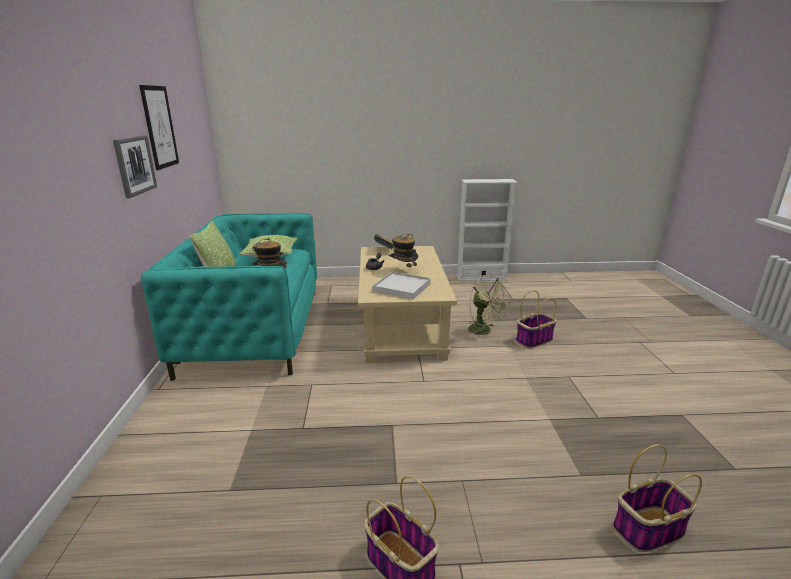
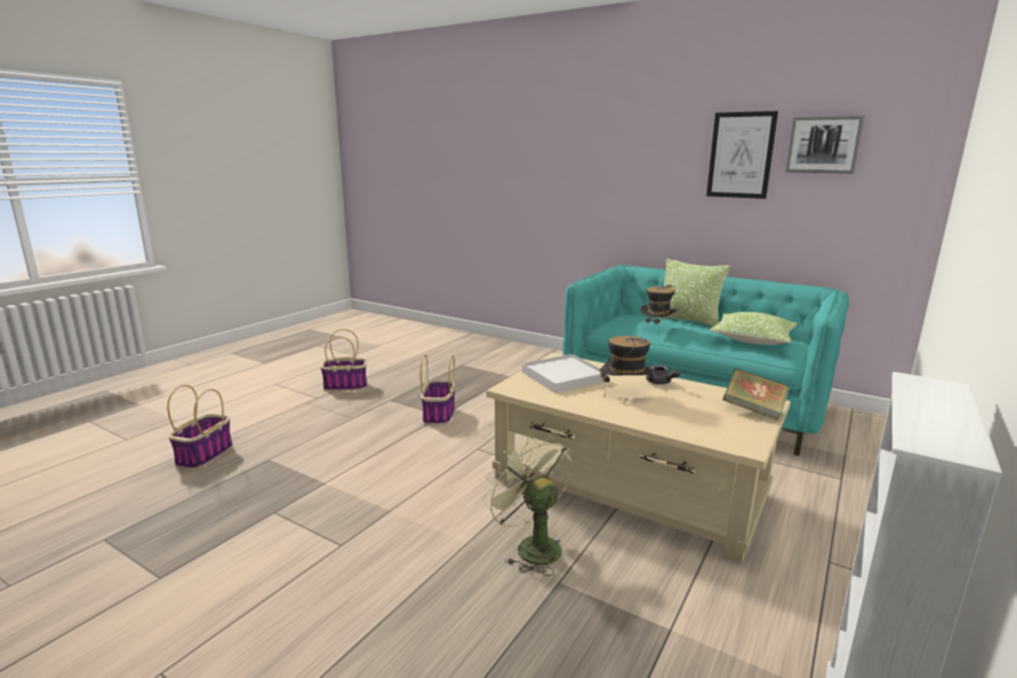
camera: 125 degrees right, 5 degrees down
picture [113,135,157,198] -> picture moved to [785,115,864,174]
green fan [468,275,510,339] -> green fan turned 60 degrees clockwise [483,436,573,576]
basket [516,290,557,348] -> basket moved to [420,354,455,425]

